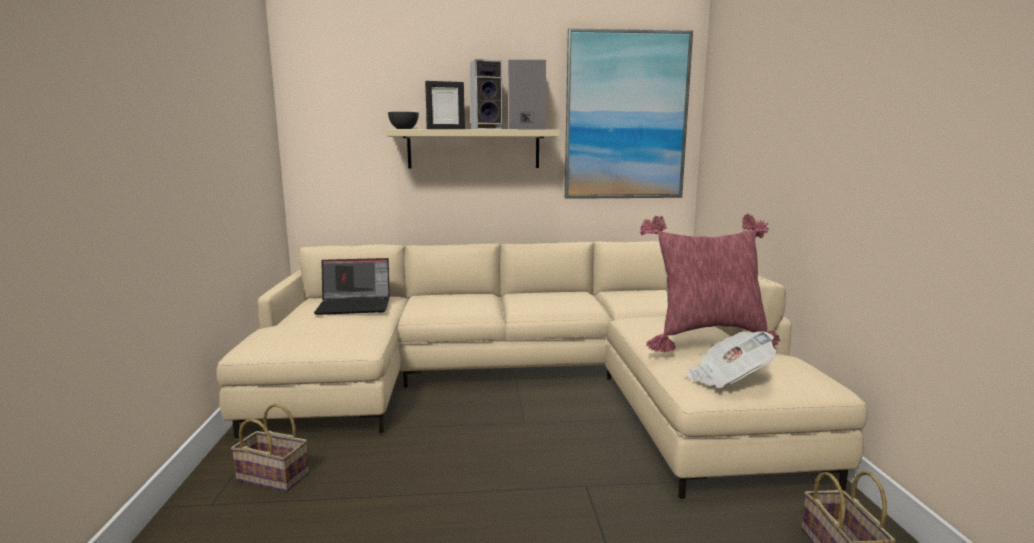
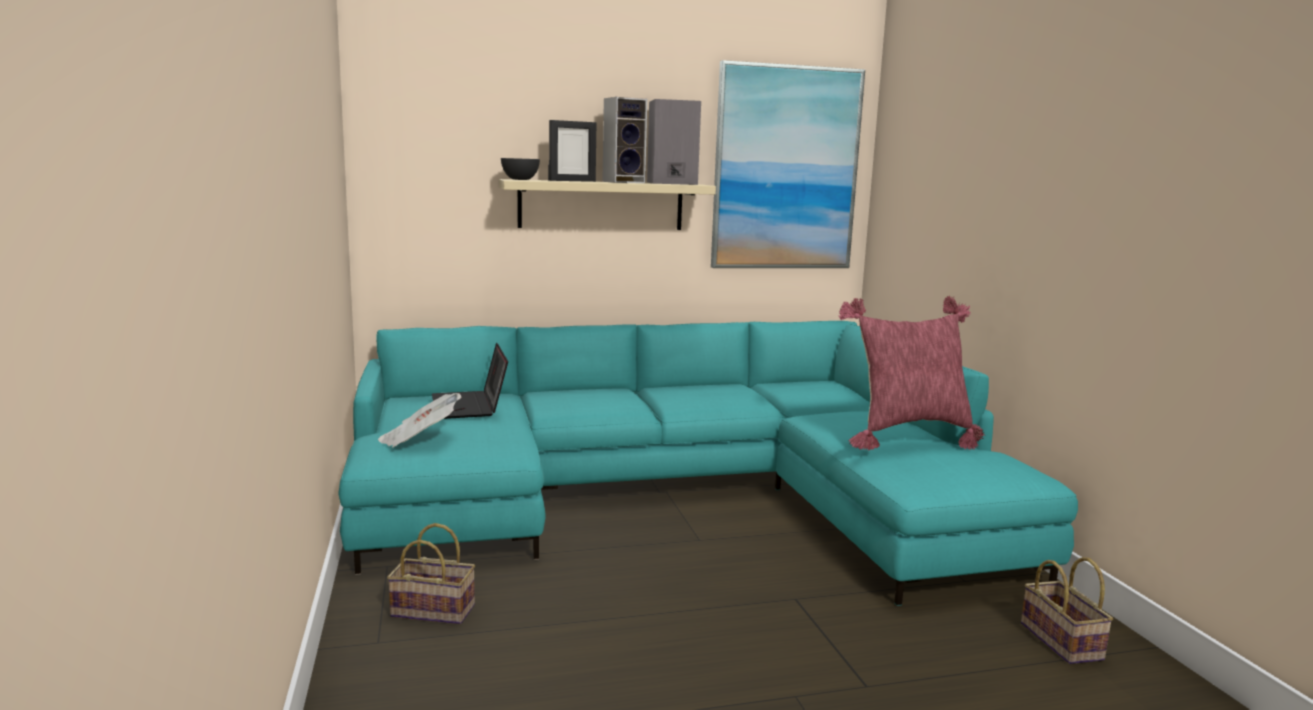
camera: 10 degrees left, 0 degrees up
beige sofa [216,241,868,500] -> turquoise sofa [338,321,1078,606]
laptop [314,258,390,315] -> laptop turned 90 degrees clockwise [432,343,508,419]
newspaper [686,331,777,388] -> newspaper moved to [378,393,462,448]

